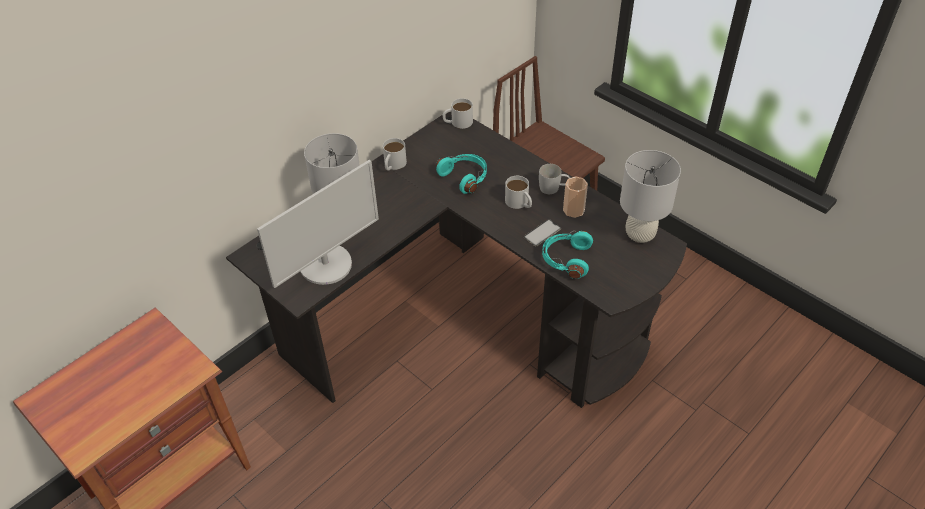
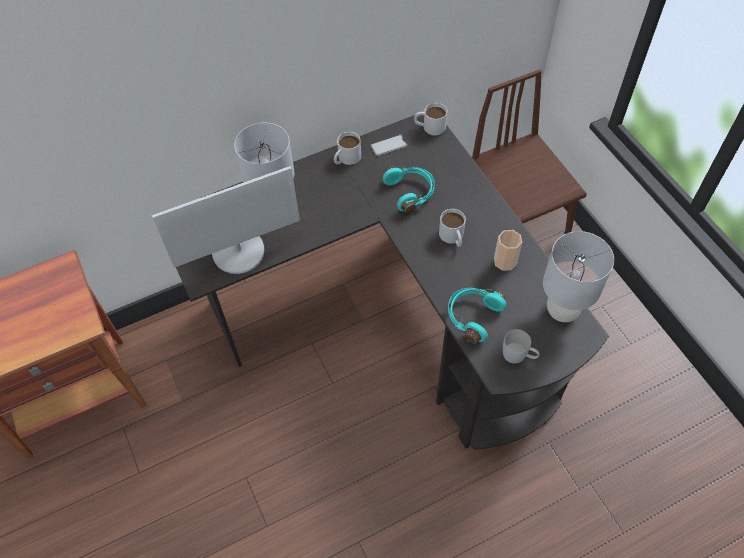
camera: 20 degrees right, 10 degrees up
phone [524,219,561,246] -> phone moved to [370,134,408,156]
white mug [539,164,570,194] -> white mug moved to [503,329,539,364]

